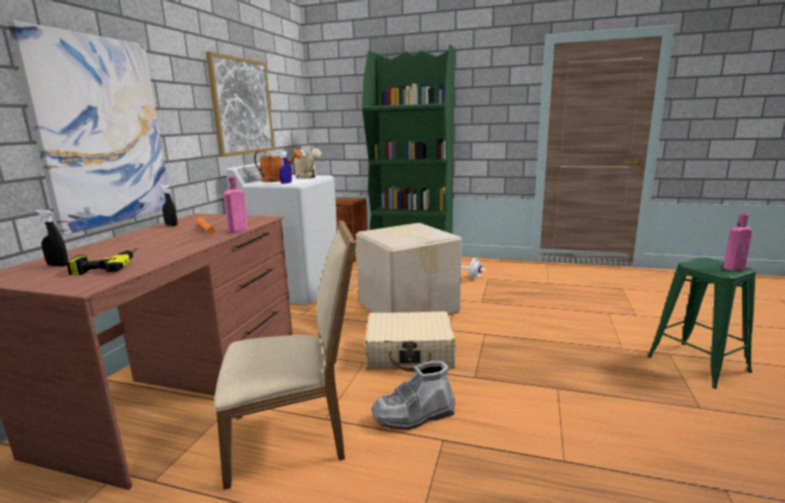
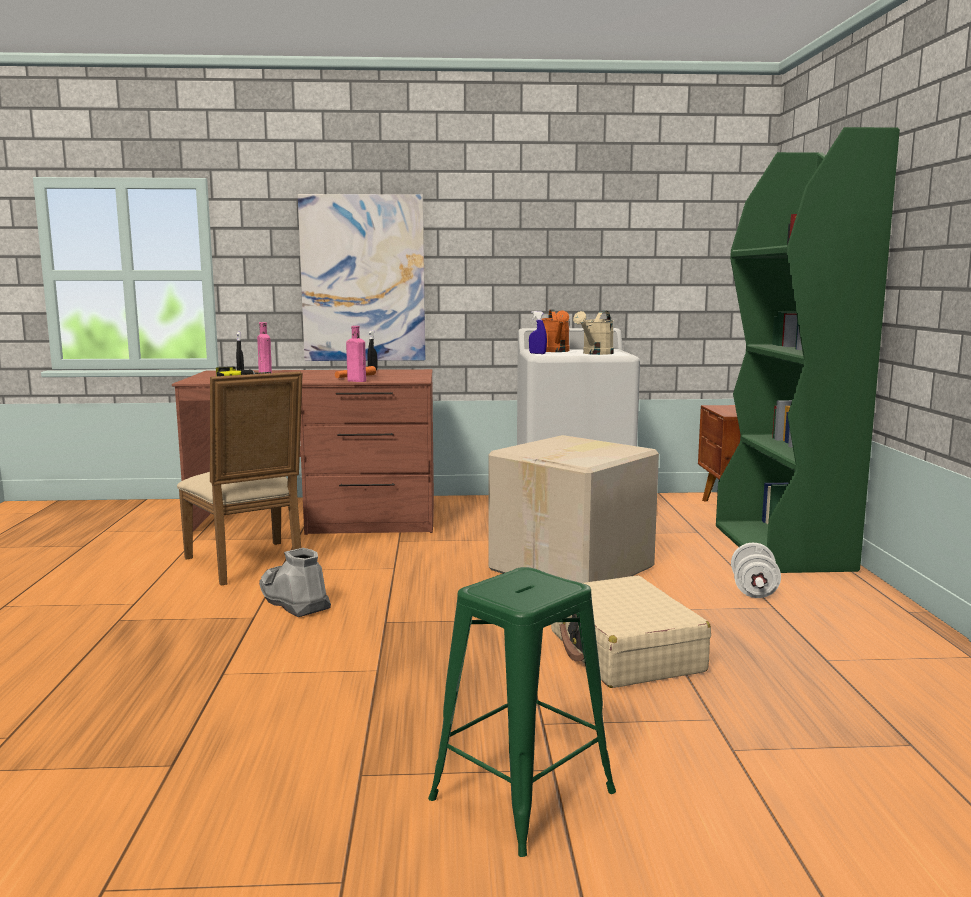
camera: 70 degrees right, 5 degrees down
picture [206,51,275,157] -> none
beige suitcase [365,312,456,372] -> beige suitcase moved to [551,576,711,688]
pink bottle [723,213,752,271] -> pink bottle moved to [257,322,272,374]

